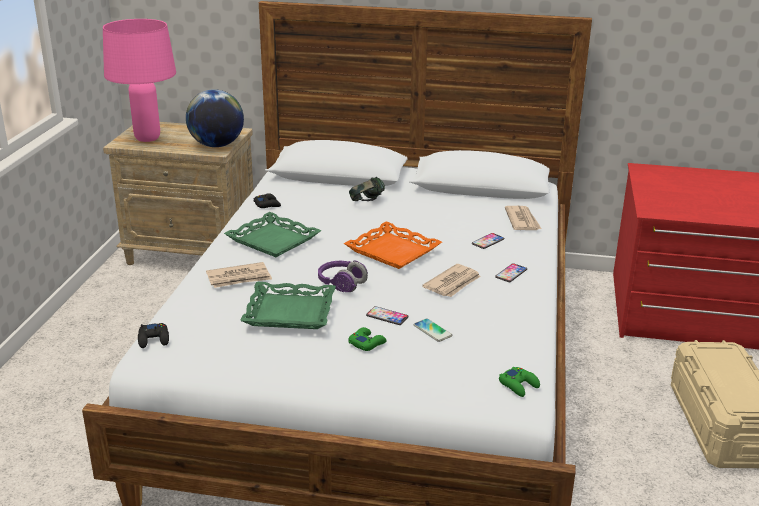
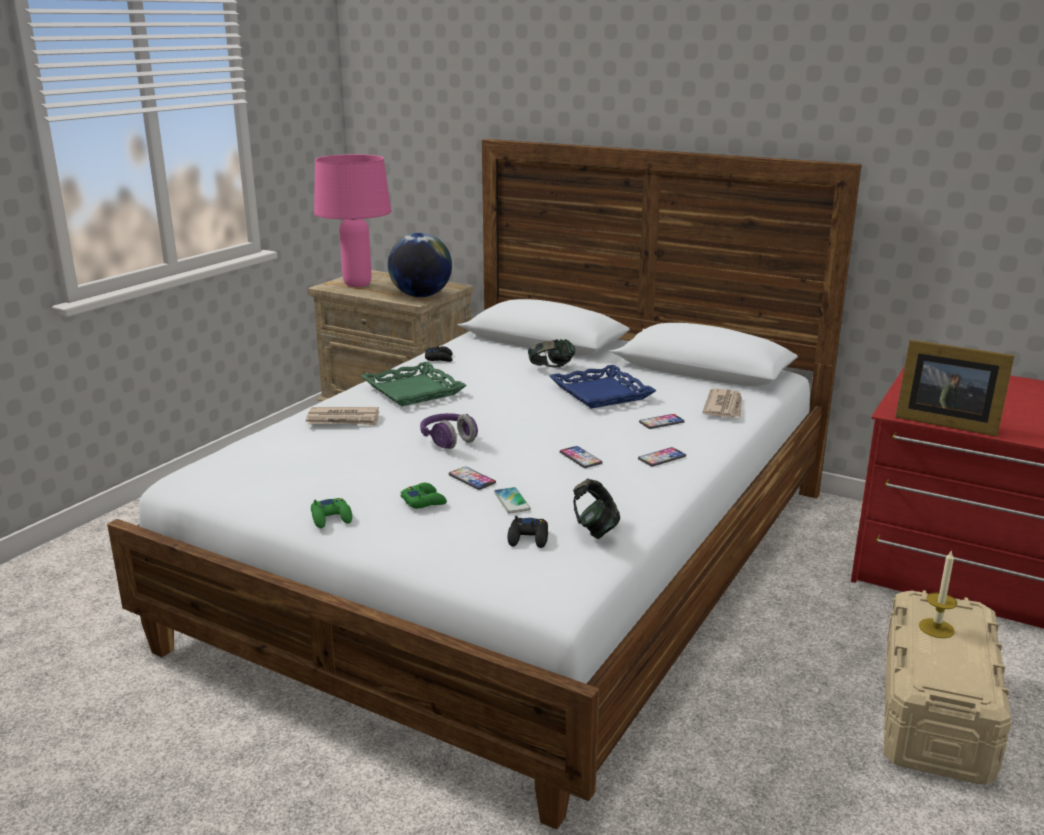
camera: 20 degrees right, 5 degrees down
black game controller [138,323,169,348] -> black game controller moved to [507,516,548,548]
green tray [240,282,336,329] -> none
orange tray [344,221,442,269] -> none
newspaper [422,264,481,297] -> phone [560,446,603,468]
green game controller [499,367,540,397] -> green game controller moved to [311,498,352,528]
none -> blue tray [549,365,657,409]
none -> headphones [573,479,620,539]
none -> picture frame [895,340,1015,436]
none -> candle [919,549,957,638]

